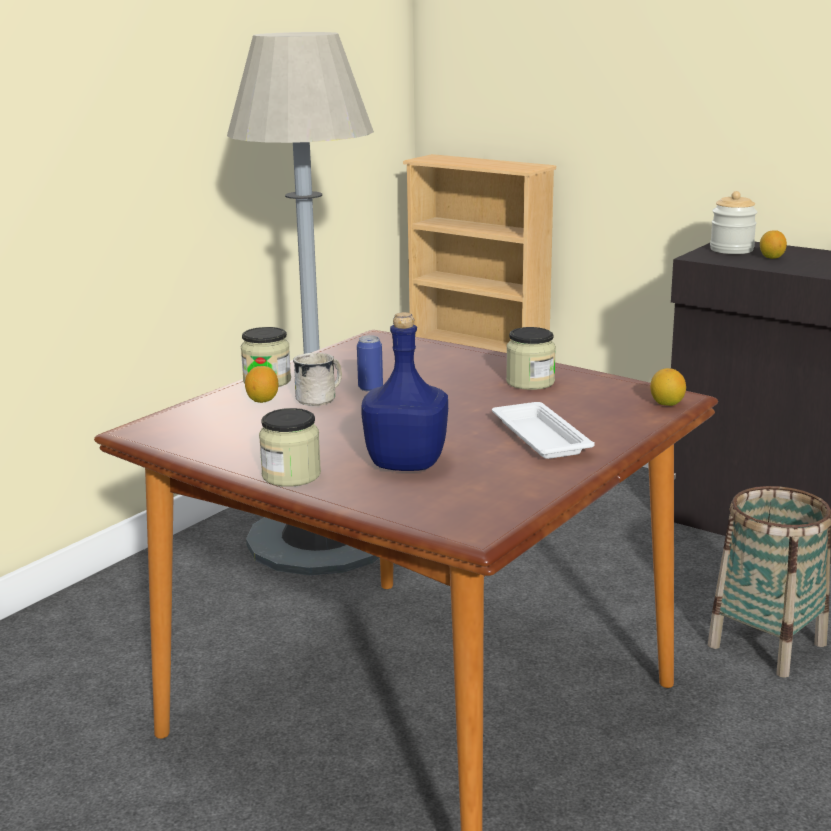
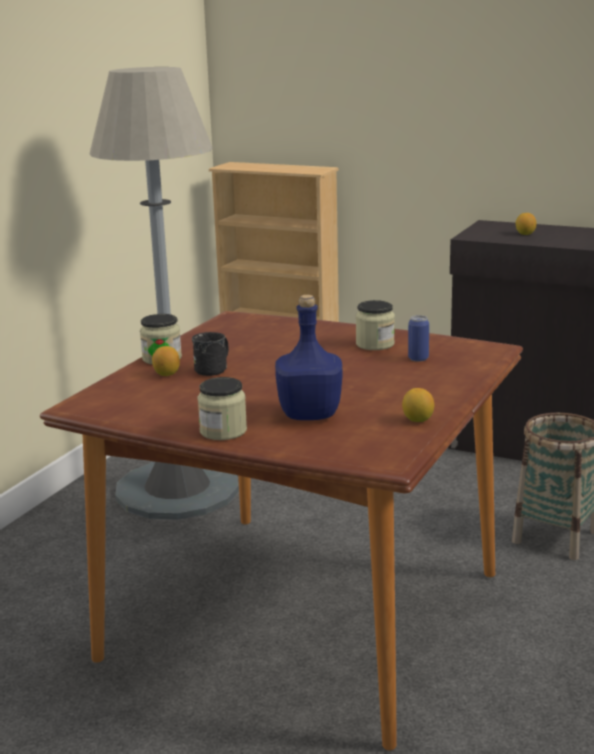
camera: 10 degrees left, 0 degrees up
white mug [293,353,342,406] -> black mug [192,332,229,376]
can [357,335,383,391] -> can moved to [408,315,429,362]
white tray [492,402,595,459] -> none
lemon [650,368,686,406] -> lemon moved to [402,388,434,422]
jar [710,191,757,254] -> none

